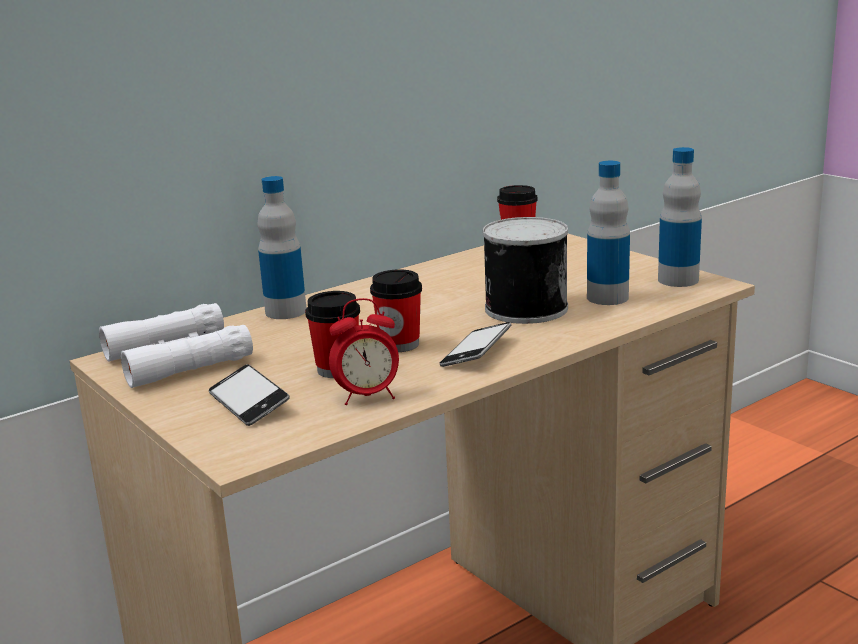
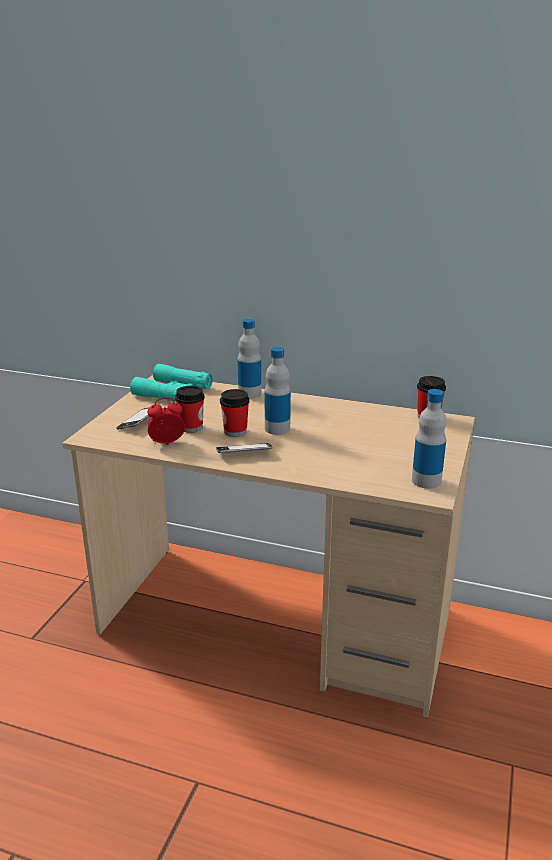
camera: 55 degrees right, 5 degrees up
white binoculars [99,303,253,388] -> turquoise binoculars [130,364,213,402]
alarm clock [329,298,399,405] -> alarm clock turned 120 degrees clockwise [147,398,185,445]
can [483,217,568,324] -> none
bottle [587,161,630,305] -> bottle moved to [264,347,291,435]

